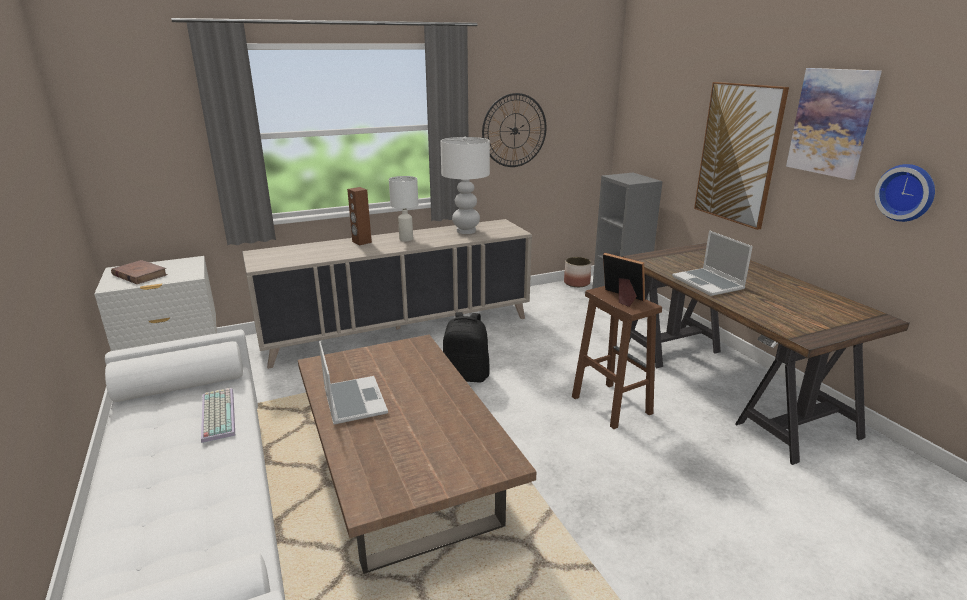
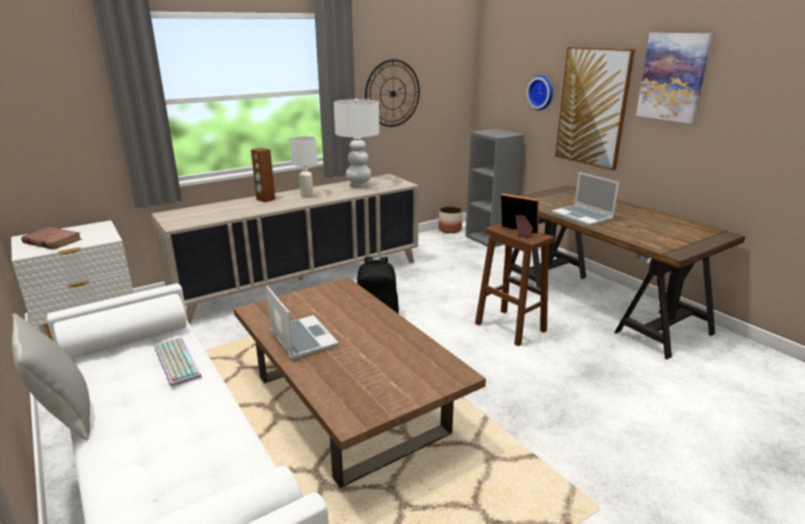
camera: 10 degrees left, 0 degrees up
wall clock [875,164,935,222] -> wall clock moved to [526,75,553,110]
none -> grey pillow [12,313,90,440]

